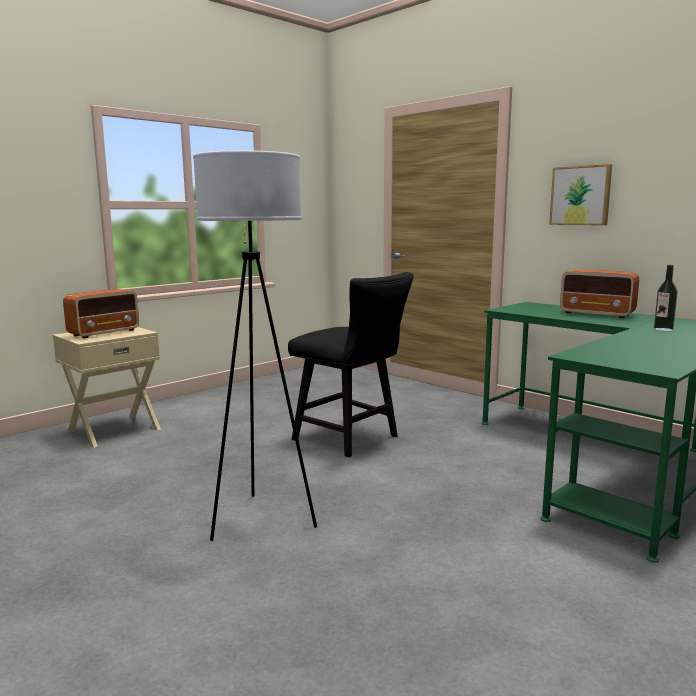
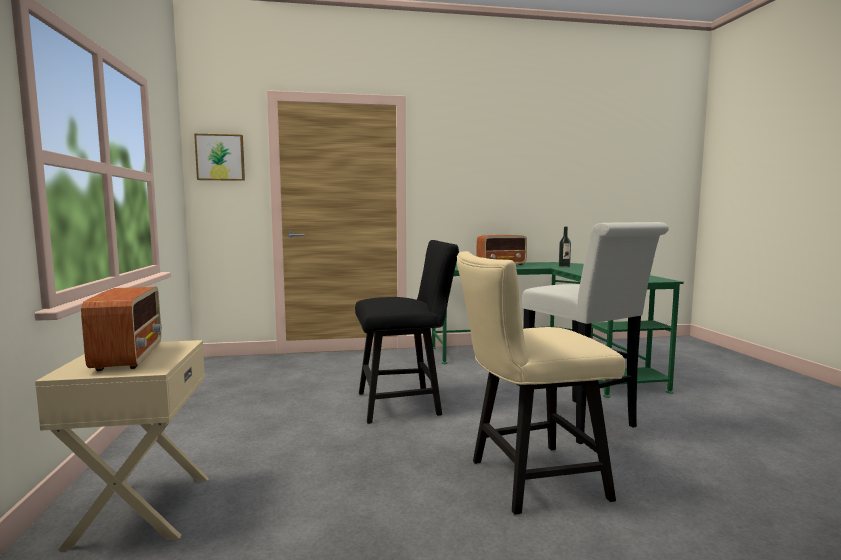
camera: 55 degrees left, 5 degrees down
white floor lamp [193,150,317,541] -> beige chair [457,251,625,515]
picture [549,164,612,225] -> picture moved to [194,134,245,181]
none -> white stool [522,222,669,444]

